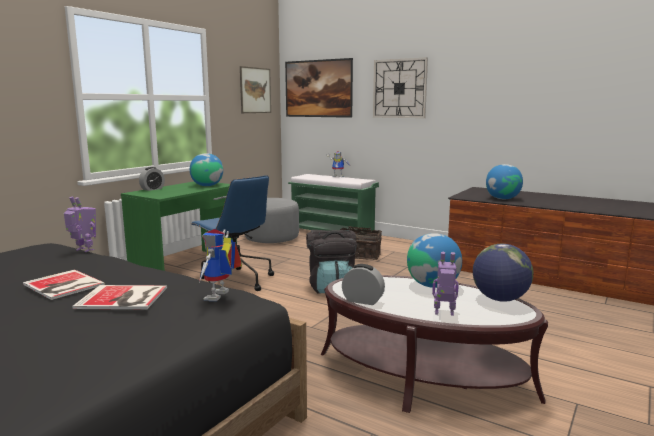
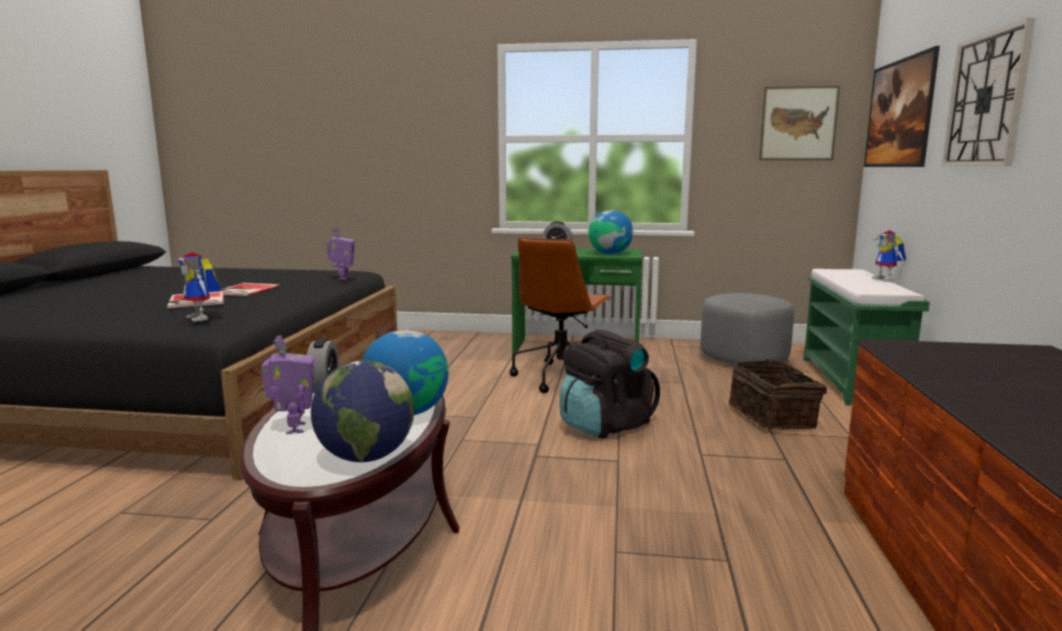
camera: 65 degrees right, 0 degrees up
blue office chair [190,175,274,291] -> brown office chair [510,238,611,393]
toy robot [199,229,242,301] -> toy robot turned 120 degrees counterclockwise [178,252,221,322]
globe [486,164,523,199] -> none

